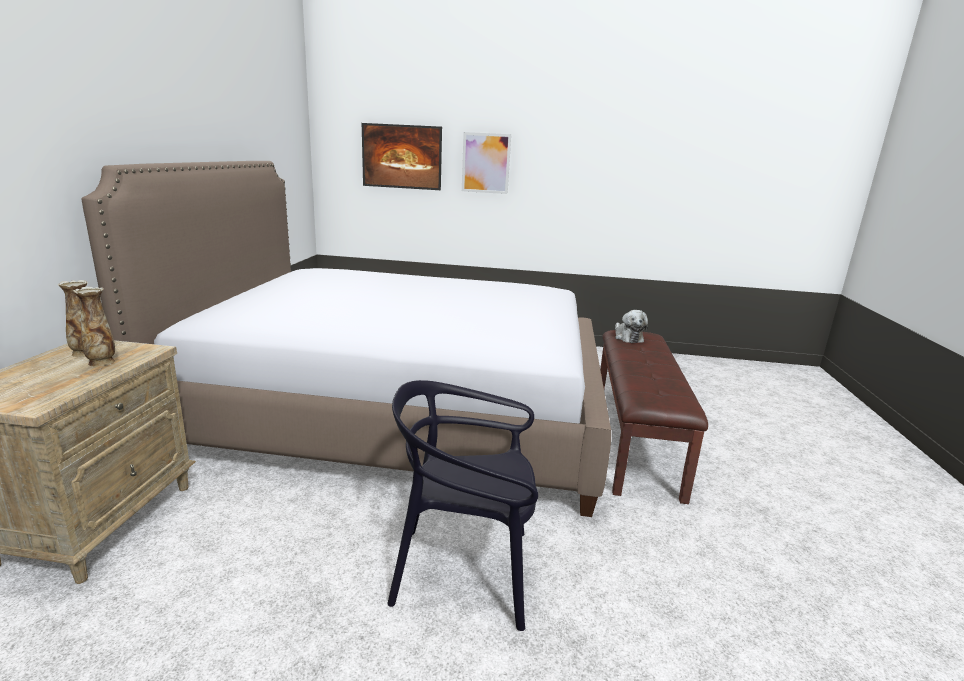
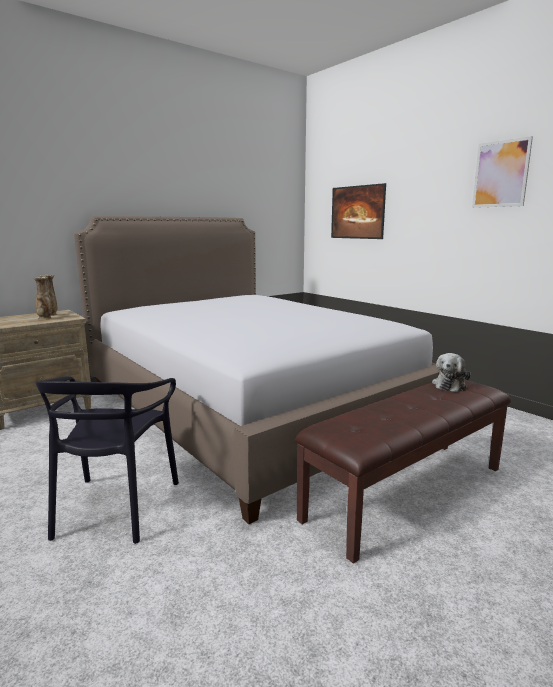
camera: 45 degrees right, 5 degrees down
black chair [387,380,538,631] -> black chair turned 135 degrees counterclockwise [36,376,179,544]
picture [462,132,511,194] -> picture moved to [472,136,533,208]

